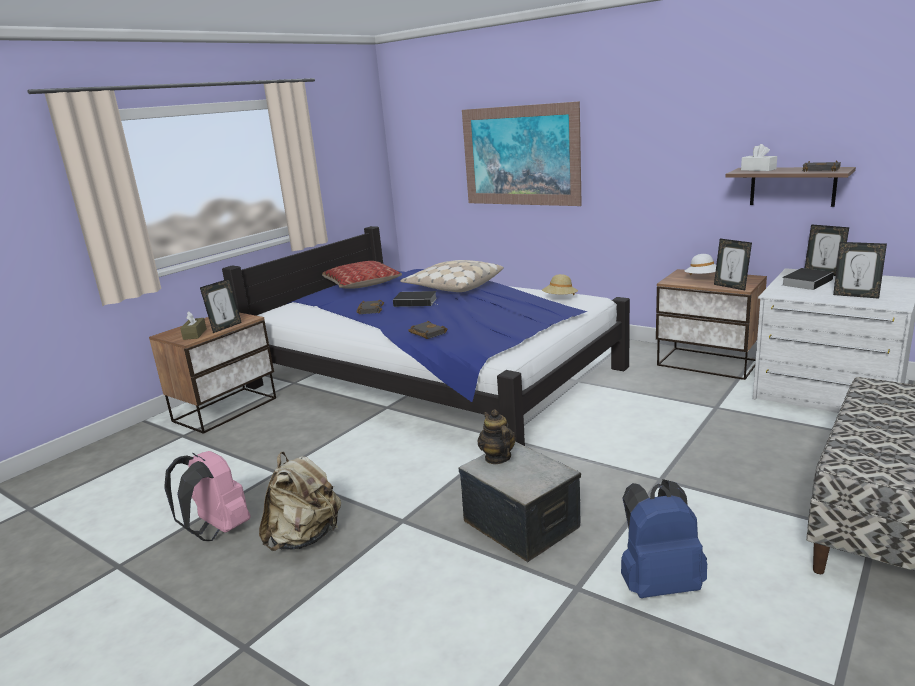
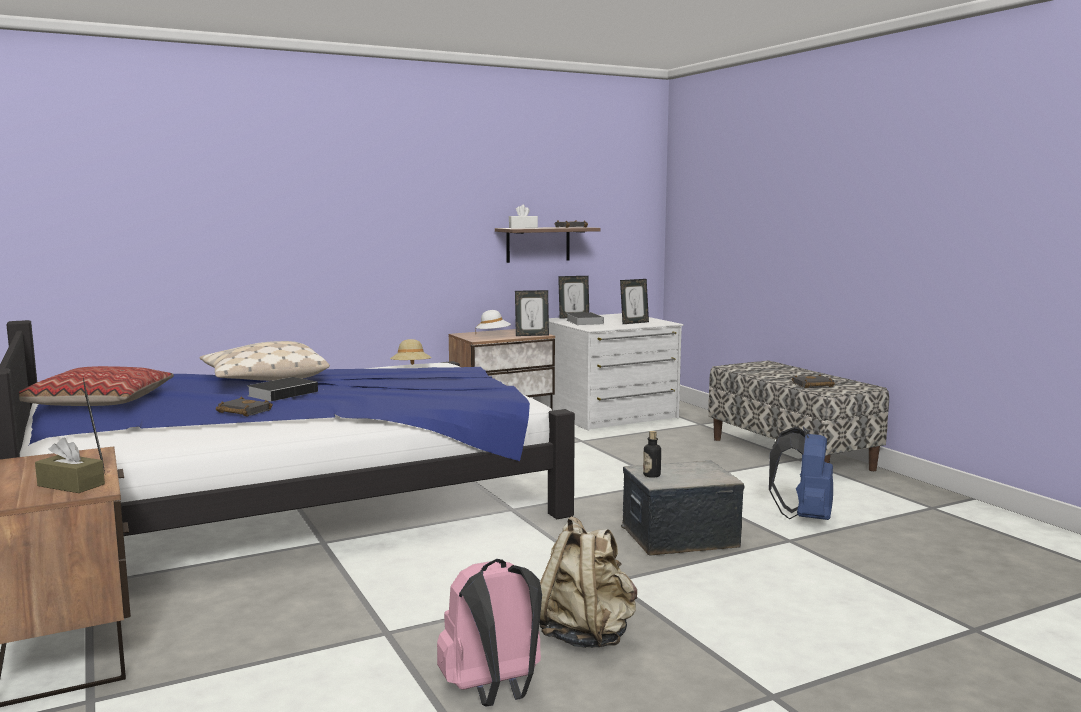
camera: 65 degrees left, 10 degrees down
black book [408,321,448,339] -> black book moved to [792,374,835,388]
picture [462,101,582,206] -> none
teapot [477,409,516,464] -> bottle [643,431,661,478]

